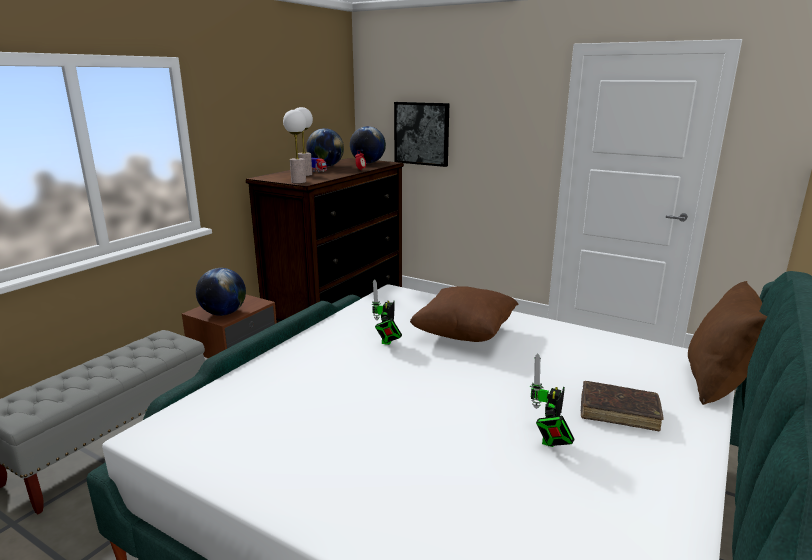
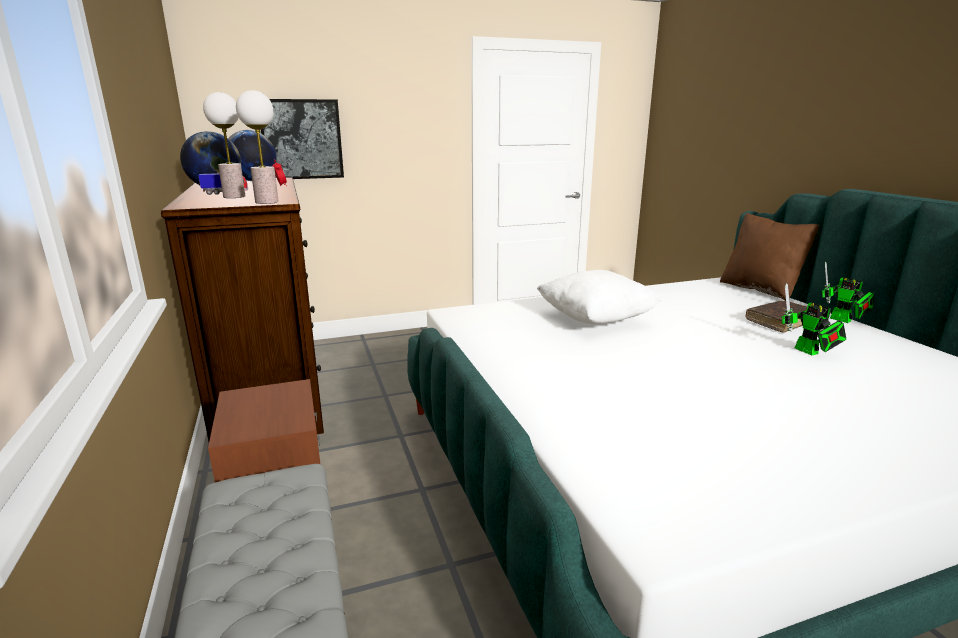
camera: 50 degrees left, 0 degrees up
globe [196,268,246,316] -> none
toy robot [371,279,402,345] -> toy robot moved to [822,262,874,323]
brown pillow [410,286,519,342] -> white pillow [537,270,663,324]

